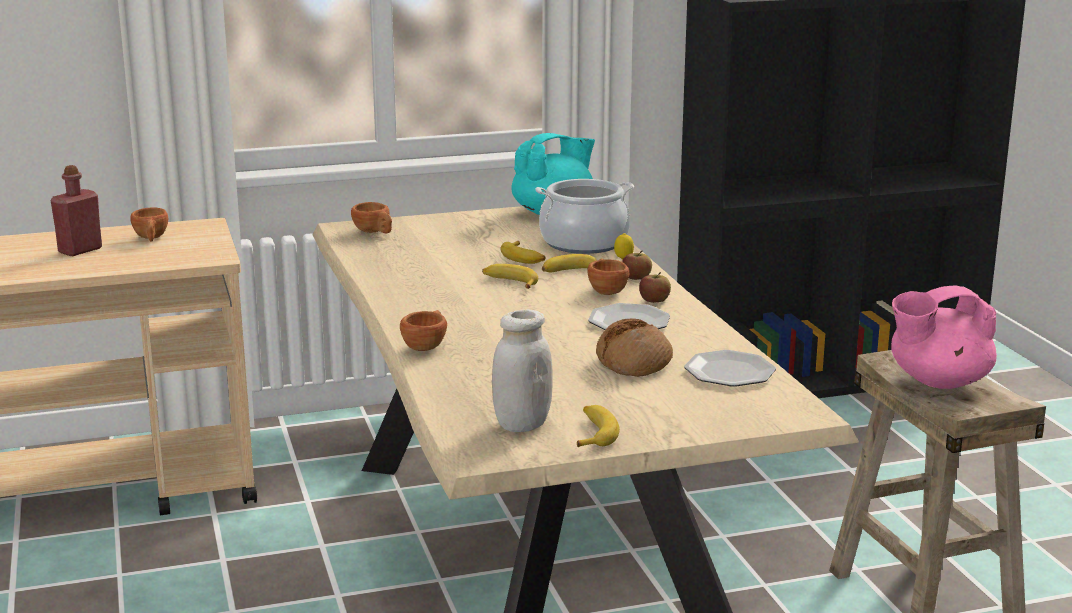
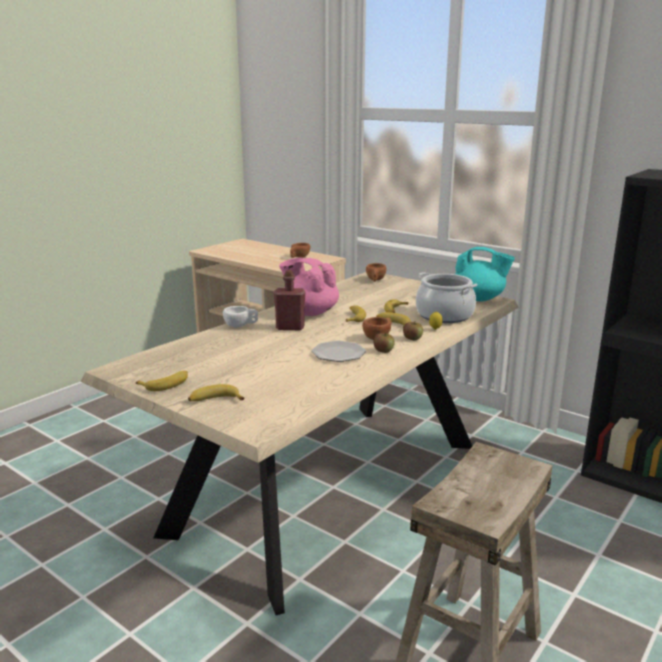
camera: 55 degrees right, 0 degrees up
red bottle [50,165,102,256] -> red bottle moved to [273,270,305,330]
brown cup [400,310,447,351] -> white cup [223,306,258,327]
white jar [492,310,553,432] -> none
bread [596,318,673,377] -> none
plate [684,350,776,387] -> none
pink teapot [891,285,997,389] -> pink teapot moved to [279,258,339,316]
none -> banana [188,384,245,401]

